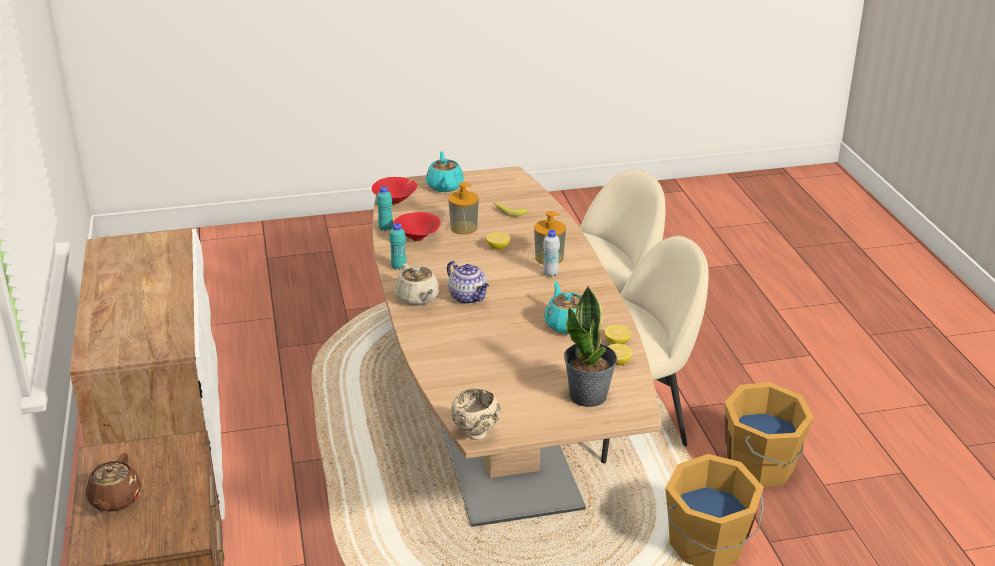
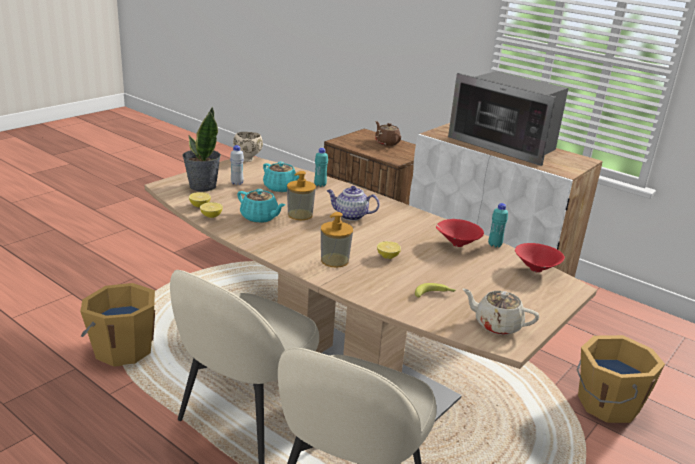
camera: 140 degrees right, 5 degrees down
turquoise bottle [389,223,406,270] -> turquoise bottle moved to [314,148,328,187]
beige teapot [395,263,440,306] -> beige teapot moved to [463,288,539,335]
turquoise teapot [426,151,464,192] -> turquoise teapot moved to [263,162,299,192]
soap dispenser [448,182,479,235] -> soap dispenser moved to [287,171,316,220]
white bottle [543,230,560,277] -> white bottle moved to [230,145,244,185]
orange bucket [724,382,814,487] -> orange bucket moved to [577,335,665,423]
none -> microwave [448,71,569,166]

